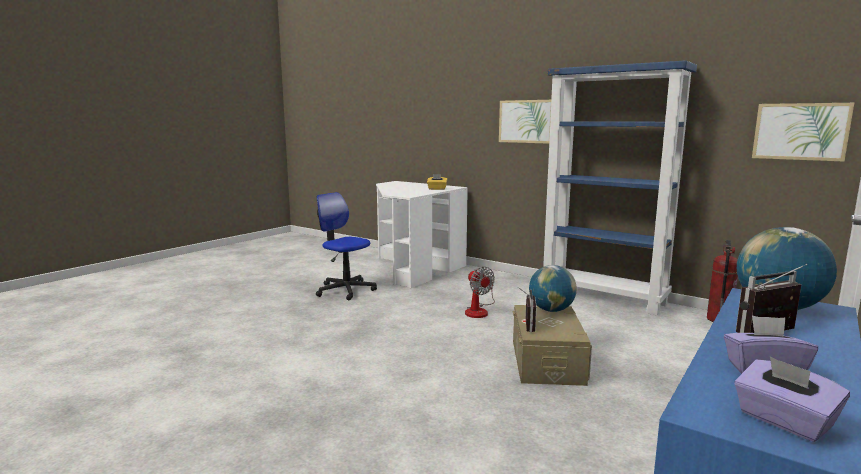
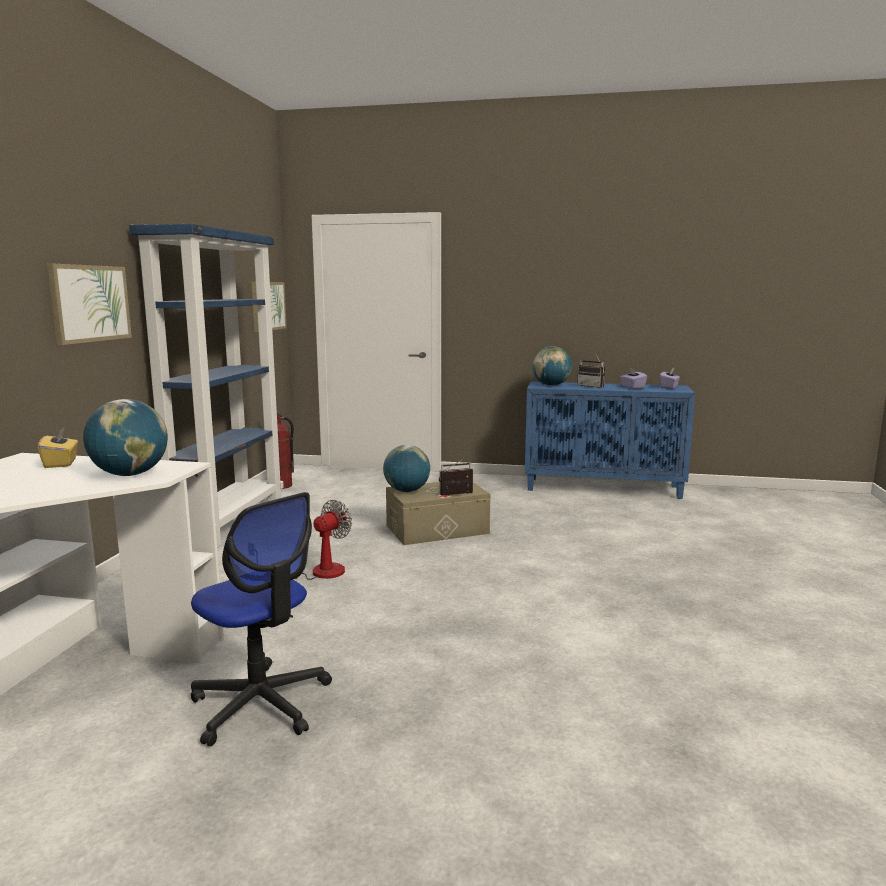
camera: 115 degrees left, 0 degrees up
office chair [316,192,377,300] -> office chair turned 60 degrees counterclockwise [191,492,332,746]
none -> globe [83,399,168,476]

